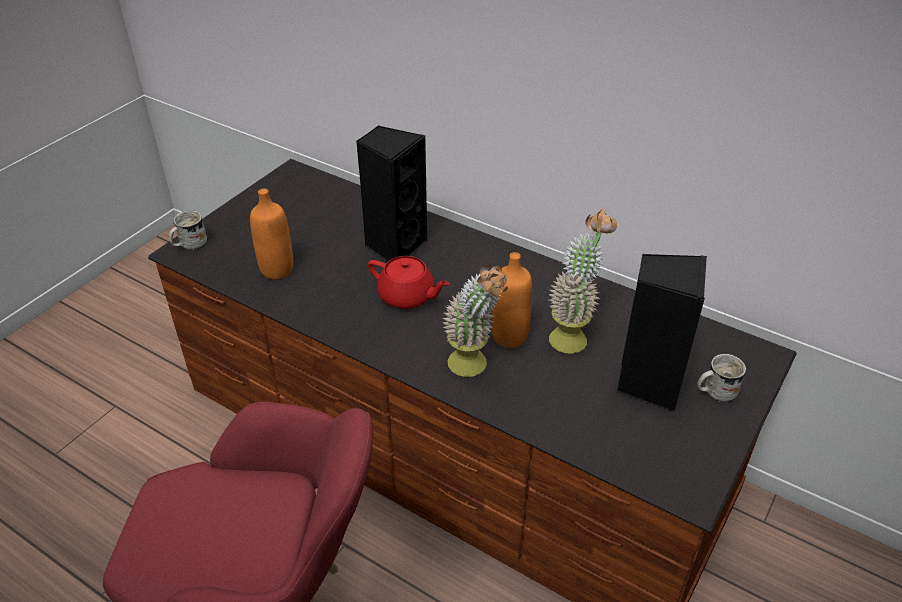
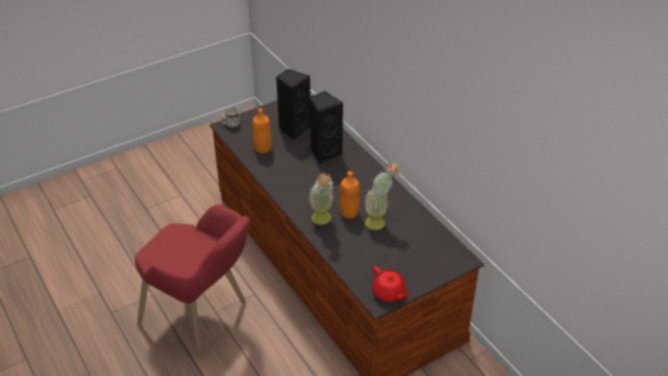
camera: 25 degrees right, 0 degrees up
red teapot [368,256,449,309] -> red teapot moved to [372,266,409,302]
black speaker [617,254,707,411] -> black speaker moved to [276,69,310,140]
white mug [697,354,746,402] -> none

